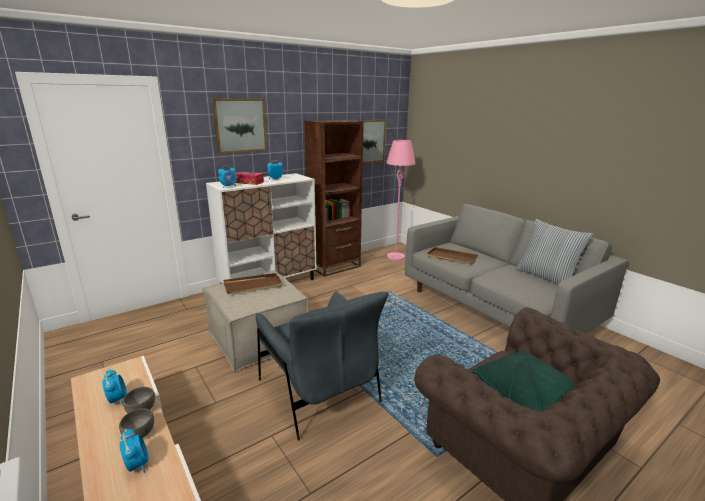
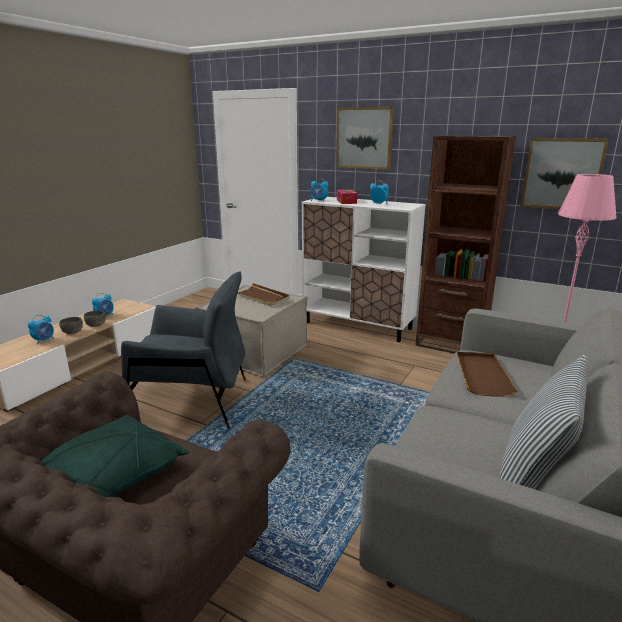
camera: 65 degrees right, 0 degrees up
grey armchair [256,291,389,441] -> grey armchair turned 120 degrees counterclockwise [121,271,246,429]

